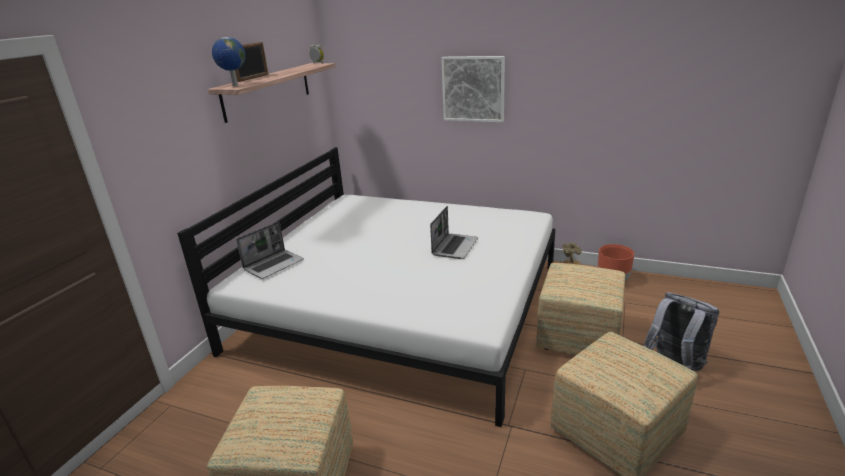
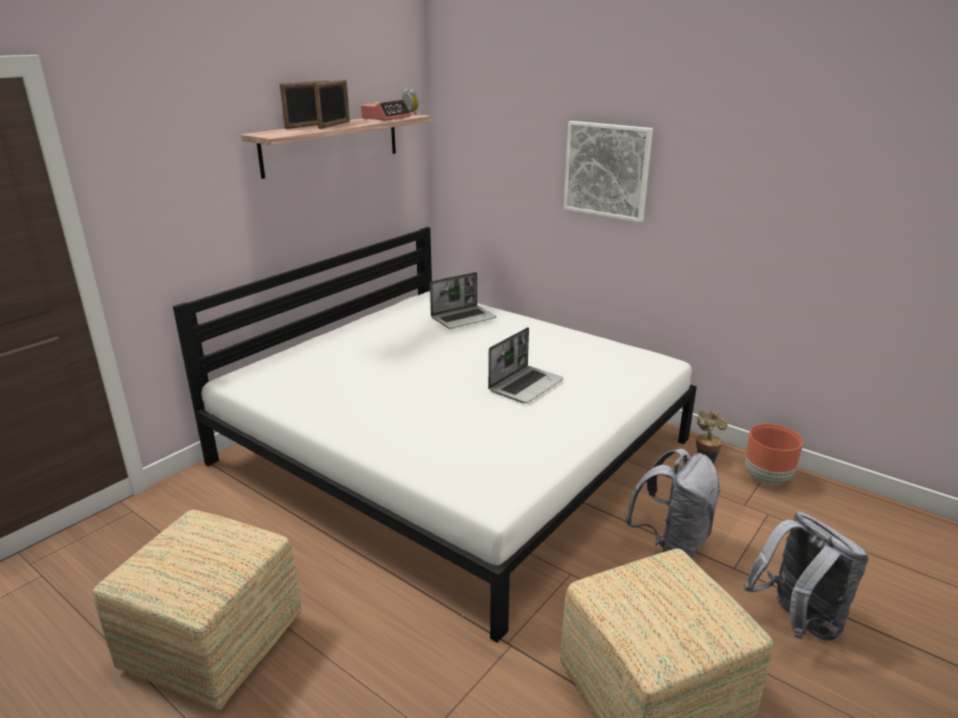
camera: 15 degrees right, 0 degrees up
globe [212,37,246,86] -> none
laptop [236,222,304,279] -> laptop moved to [430,272,497,329]
ottoman [536,263,625,355] -> grey backpack [625,449,721,559]
none -> picture frame [314,80,350,129]
none -> alarm clock [361,99,411,121]

